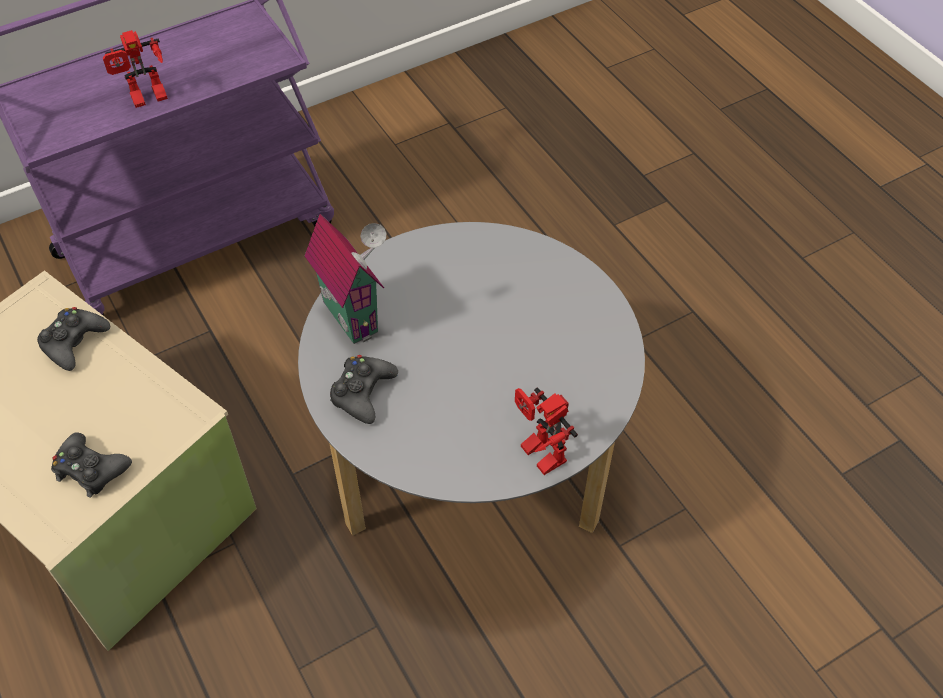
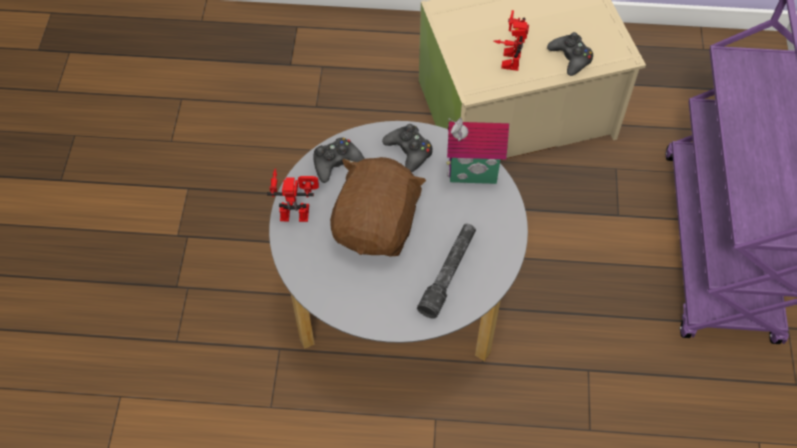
camera: 125 degrees right, 5 degrees up
black game controller [51,432,132,498] -> black game controller moved to [313,137,365,183]
toy robot [103,30,168,108] -> toy robot moved to [494,10,529,71]
none -> brown plush toy [330,157,426,257]
none -> grey flashlight [417,224,476,319]

